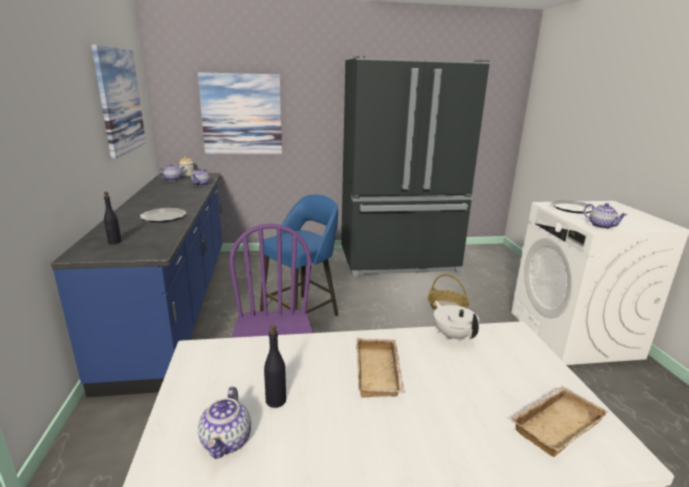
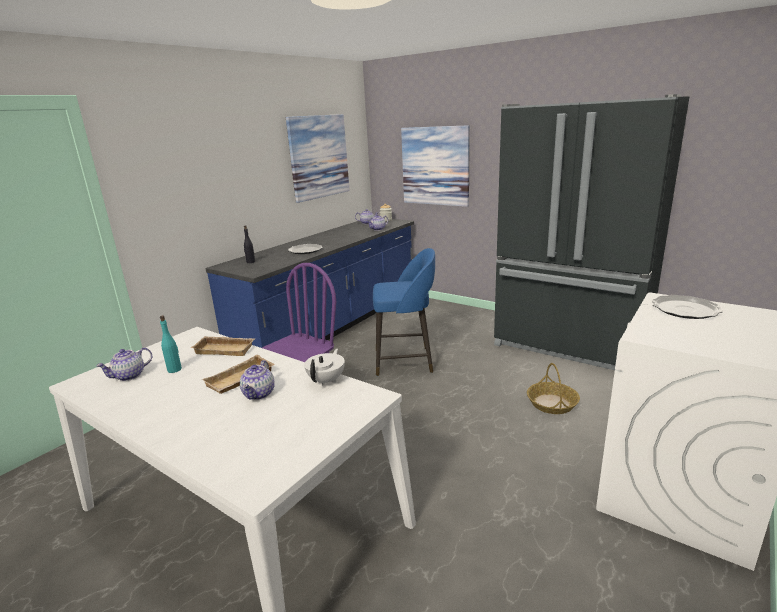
camera: 45 degrees right, 0 degrees up
black bottle [264,324,286,408] -> turquoise bottle [160,315,182,373]
beige tray [510,386,608,457] -> beige tray moved to [191,336,255,356]
teapot [584,203,627,229] -> teapot moved to [240,360,275,400]

